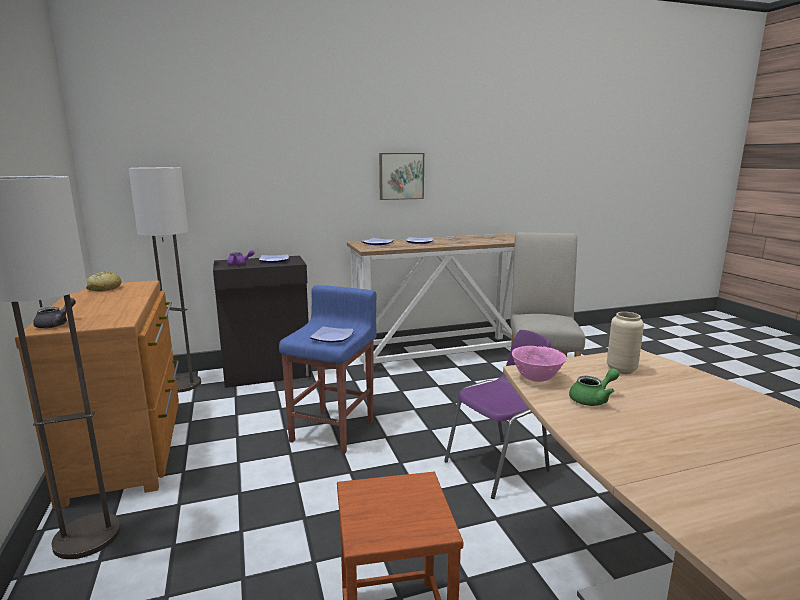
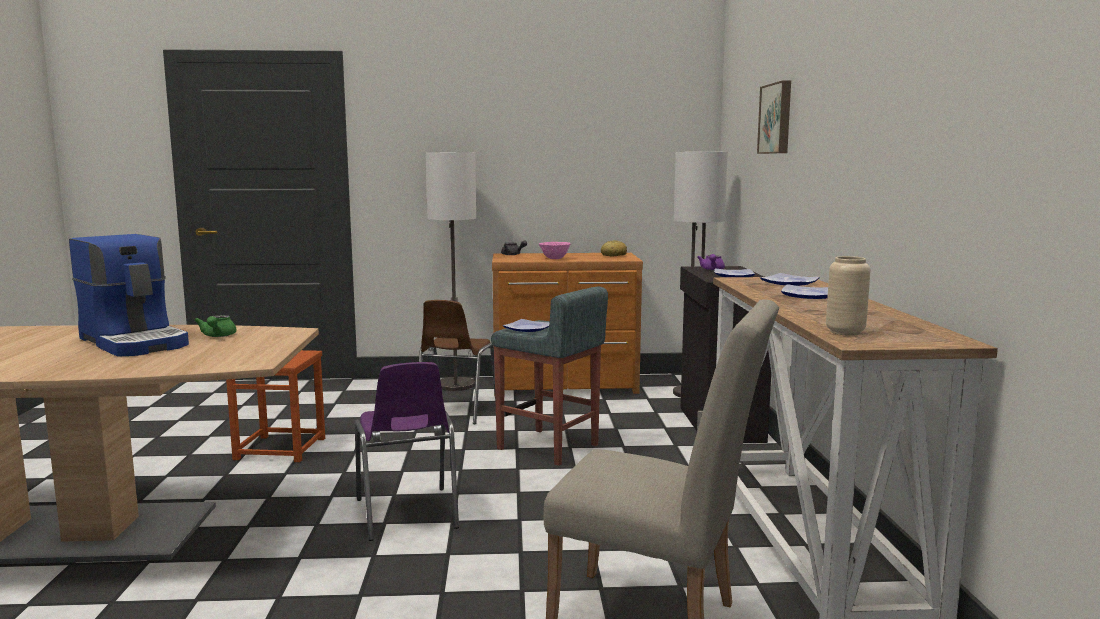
camera: 105 degrees right, 5 degrees down
blue stool [279,285,376,454] -> grey stool [491,286,608,466]
picture [379,153,424,200] -> picture moved to [757,80,791,154]
pink bowl [512,346,566,382] -> pink bowl moved to [539,242,571,259]
beige vase [607,312,644,374] -> beige vase moved to [826,256,871,336]
none -> coffee machine [69,234,189,357]
none -> brown chair [419,300,496,424]

